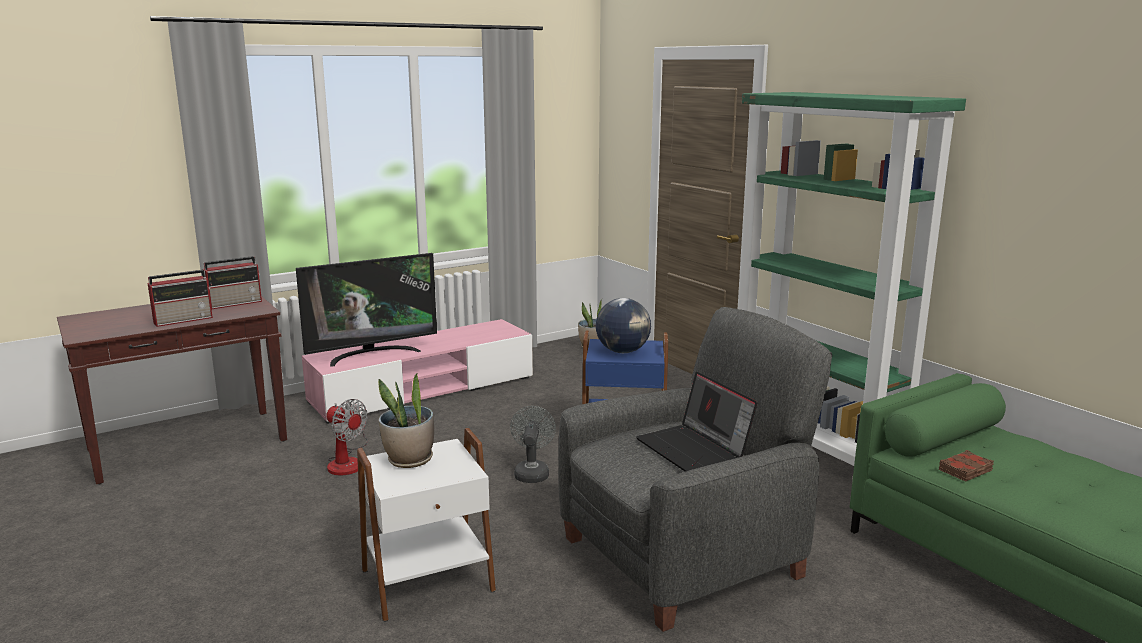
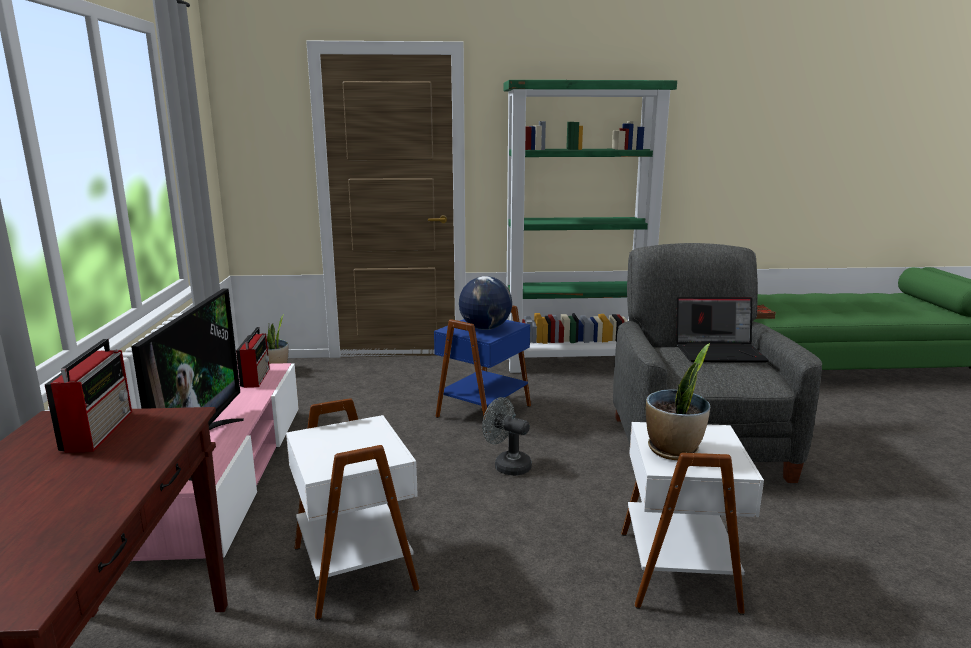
camera: 60 degrees left, 0 degrees up
radio [148,270,213,327] -> radio moved to [236,327,270,388]
fan [326,399,368,476] -> white side table [286,398,420,620]

